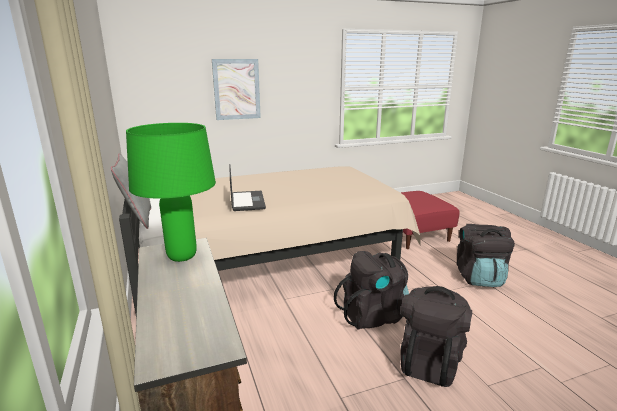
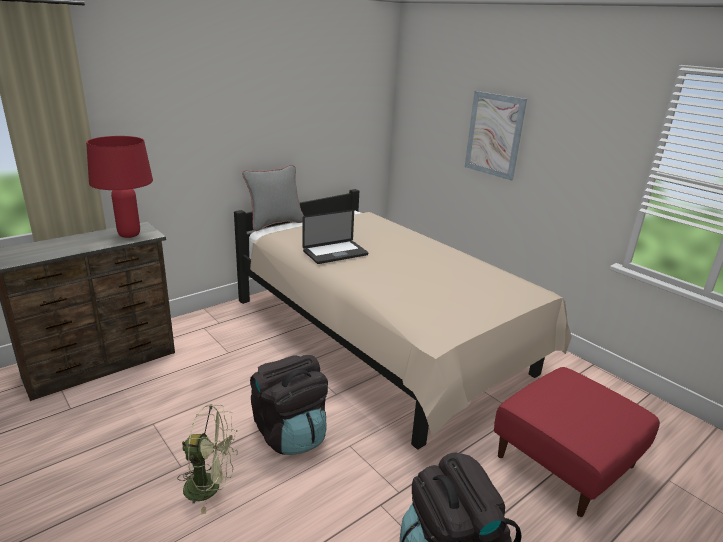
camera: 70 degrees right, 5 degrees up
green table lamp [126,123,216,262] -> red table lamp [86,136,153,238]
black backpack [401,286,472,387] -> green fan [177,404,238,515]

